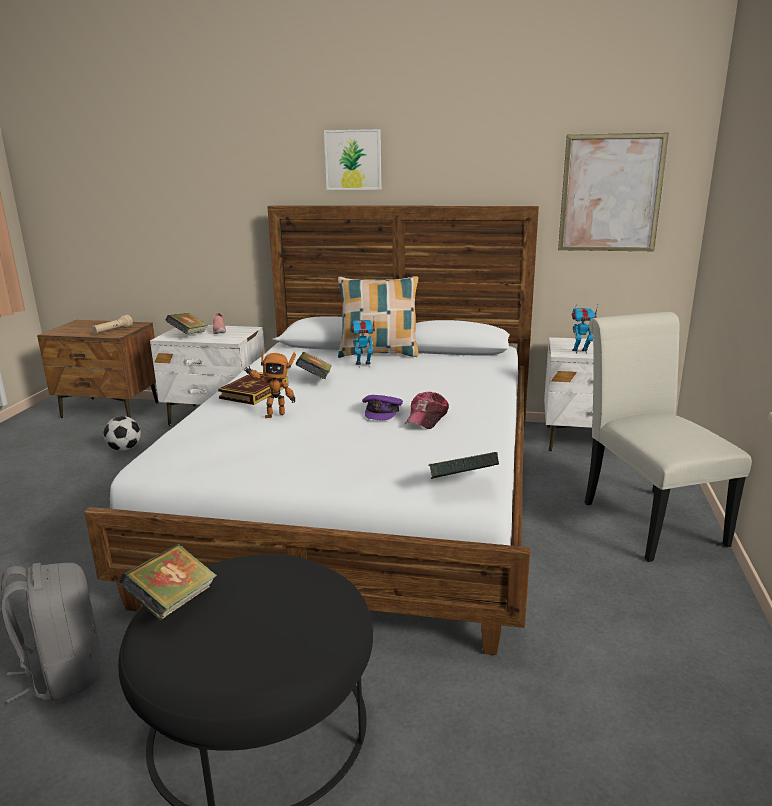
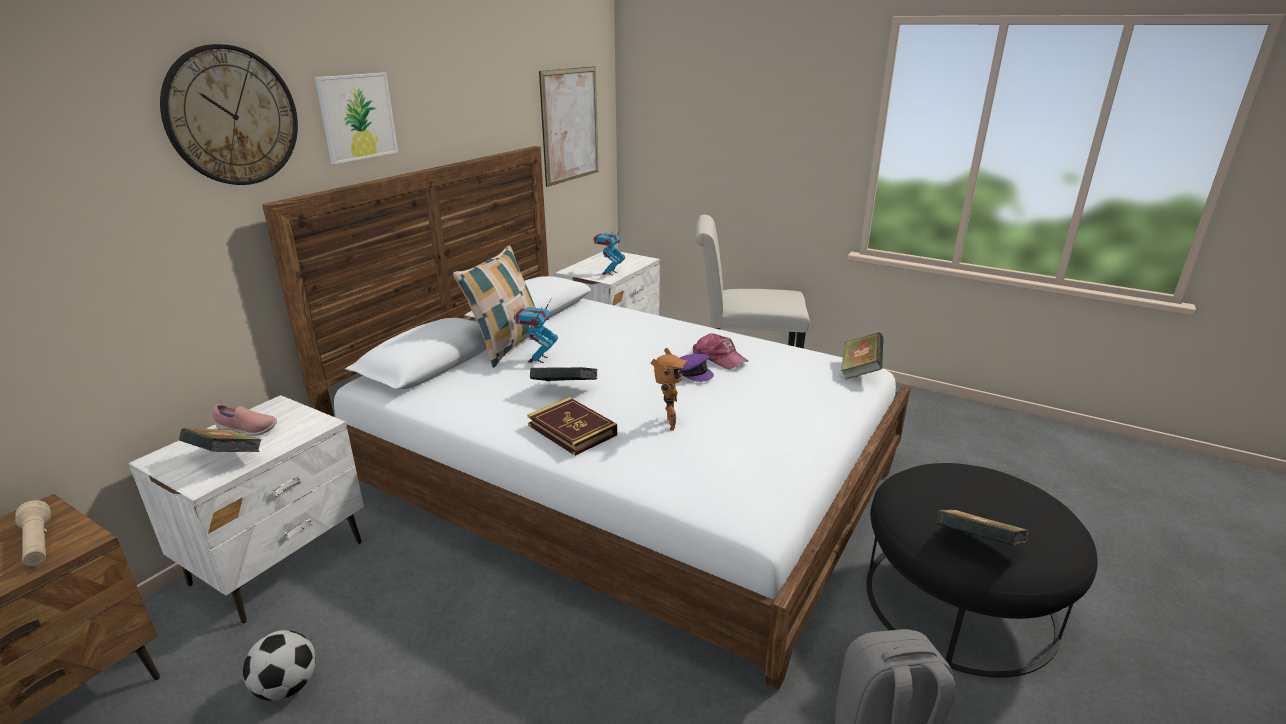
camera: 70 degrees left, 5 degrees up
none -> wall clock [160,44,298,185]

